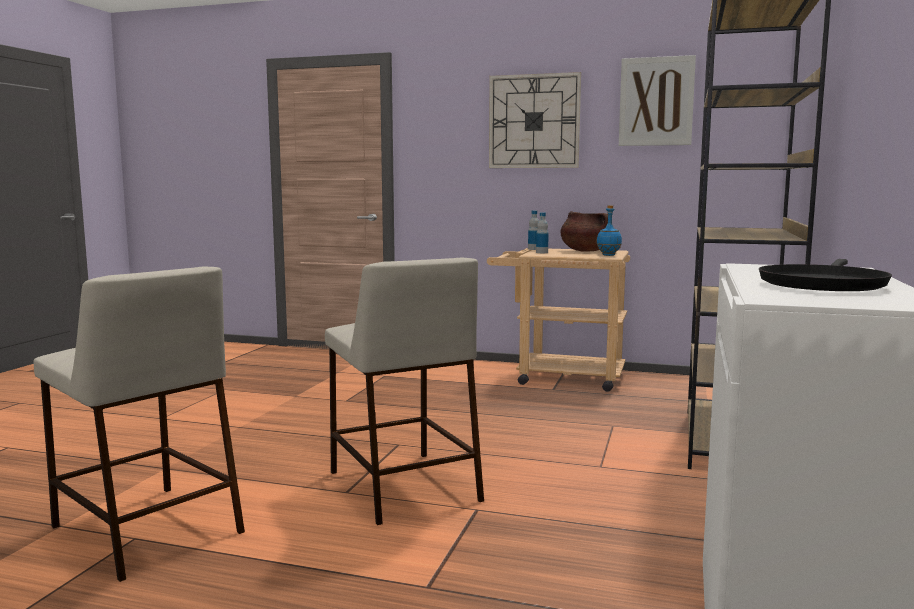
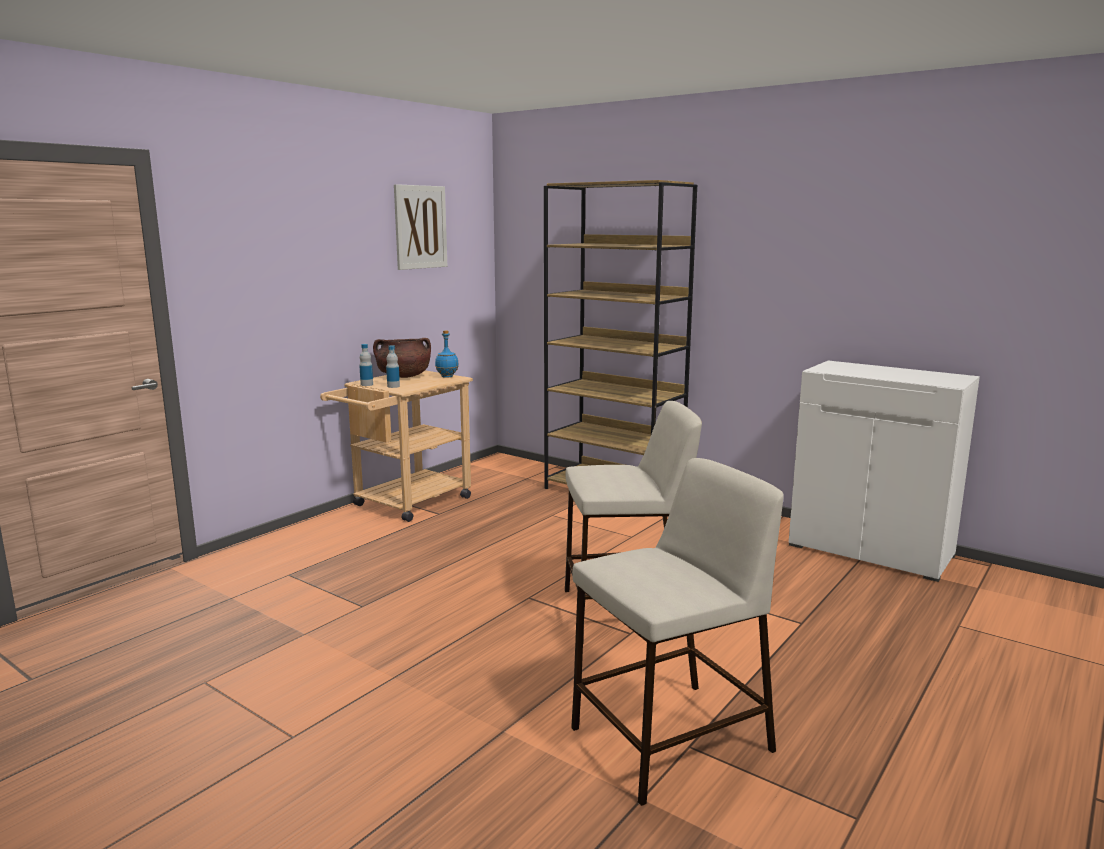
camera: 70 degrees left, 5 degrees up
wall clock [489,72,581,168] -> none
black frying pan [759,259,892,291] -> none

